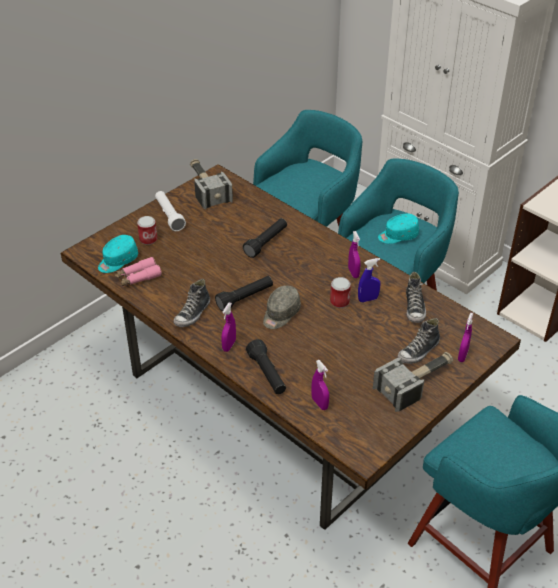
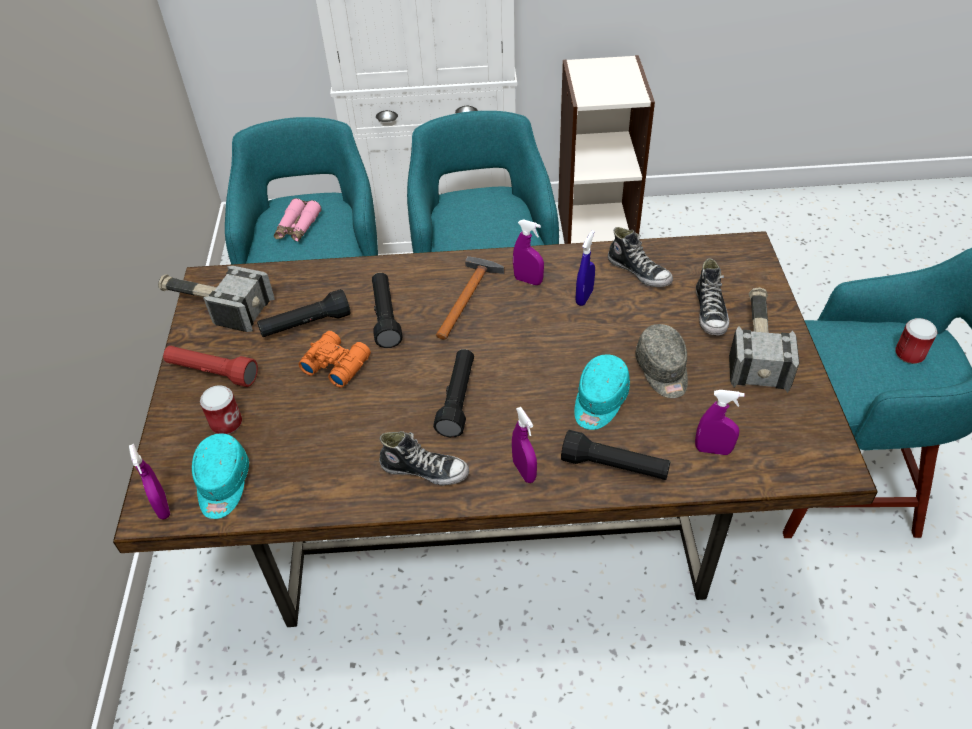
camera: 45 degrees left, 5 degrees up
pink binoculars [114,257,162,287] -> pink binoculars moved to [274,198,322,242]
white flashlight [155,191,186,231] -> red flashlight [163,346,258,387]
shoe [173,279,210,327] -> shoe turned 60 degrees counterclockwise [379,431,469,486]
grey cap [263,285,301,329] -> grey cap moved to [635,324,688,398]
can [330,277,351,308] -> can moved to [895,318,937,364]
turquoise cap [378,213,419,244] -> turquoise cap moved to [574,354,630,430]
purple spray bottle [458,313,473,362] -> purple spray bottle moved to [129,444,170,520]
none -> black flashlight [257,289,351,337]
none -> orange binoculars [298,331,371,388]
none -> hammer [436,256,505,340]

